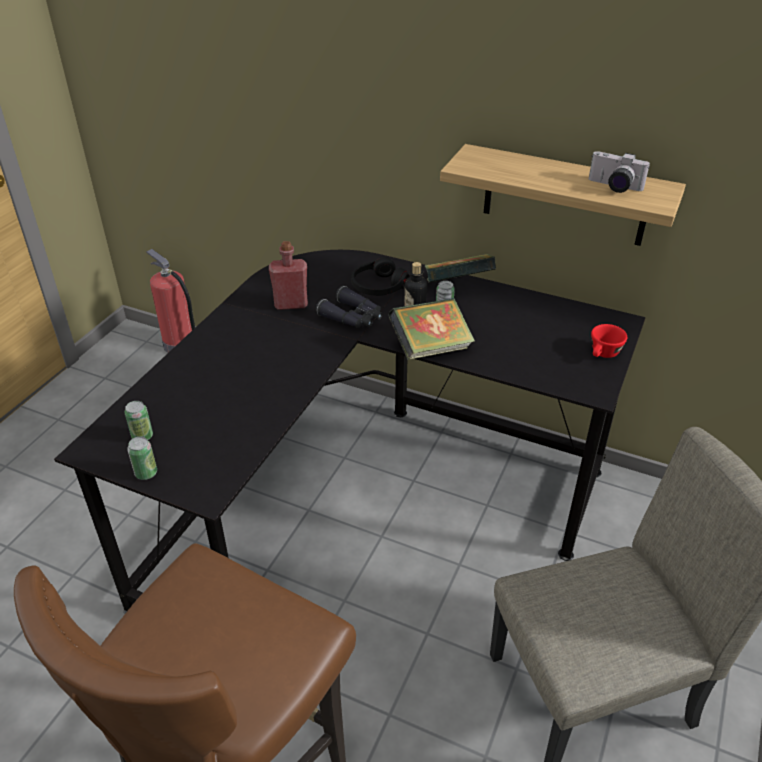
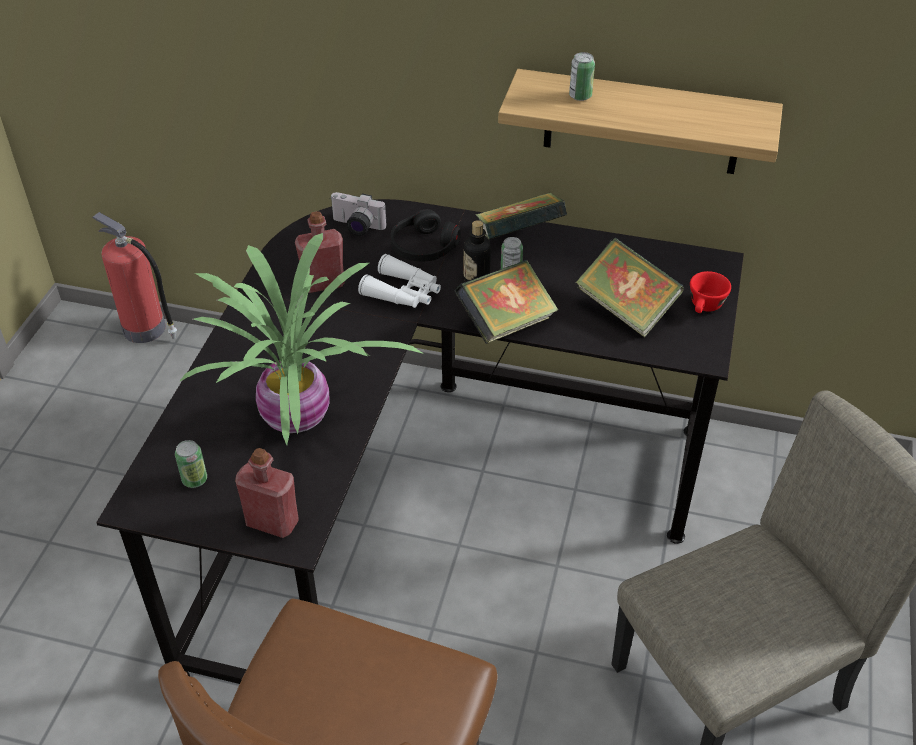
camera: 10 degrees left, 5 degrees up
can [127,437,157,480] -> can moved to [569,52,595,101]
black binoculars [315,286,383,328] -> white binoculars [358,254,441,308]
camera [589,151,650,193] -> camera moved to [330,192,387,236]
none -> potted plant [179,233,424,445]
none -> red bottle [235,448,299,538]
none -> book [576,238,684,337]

